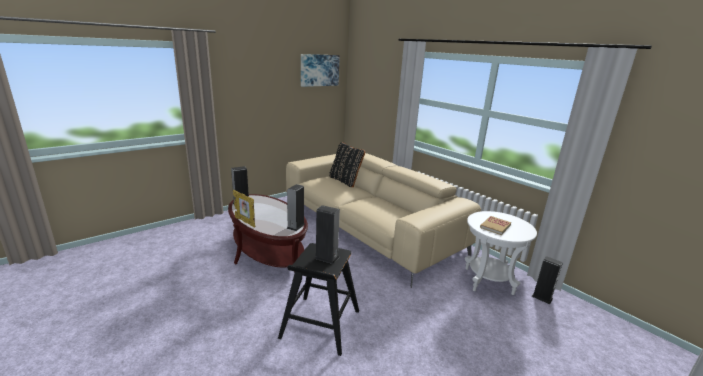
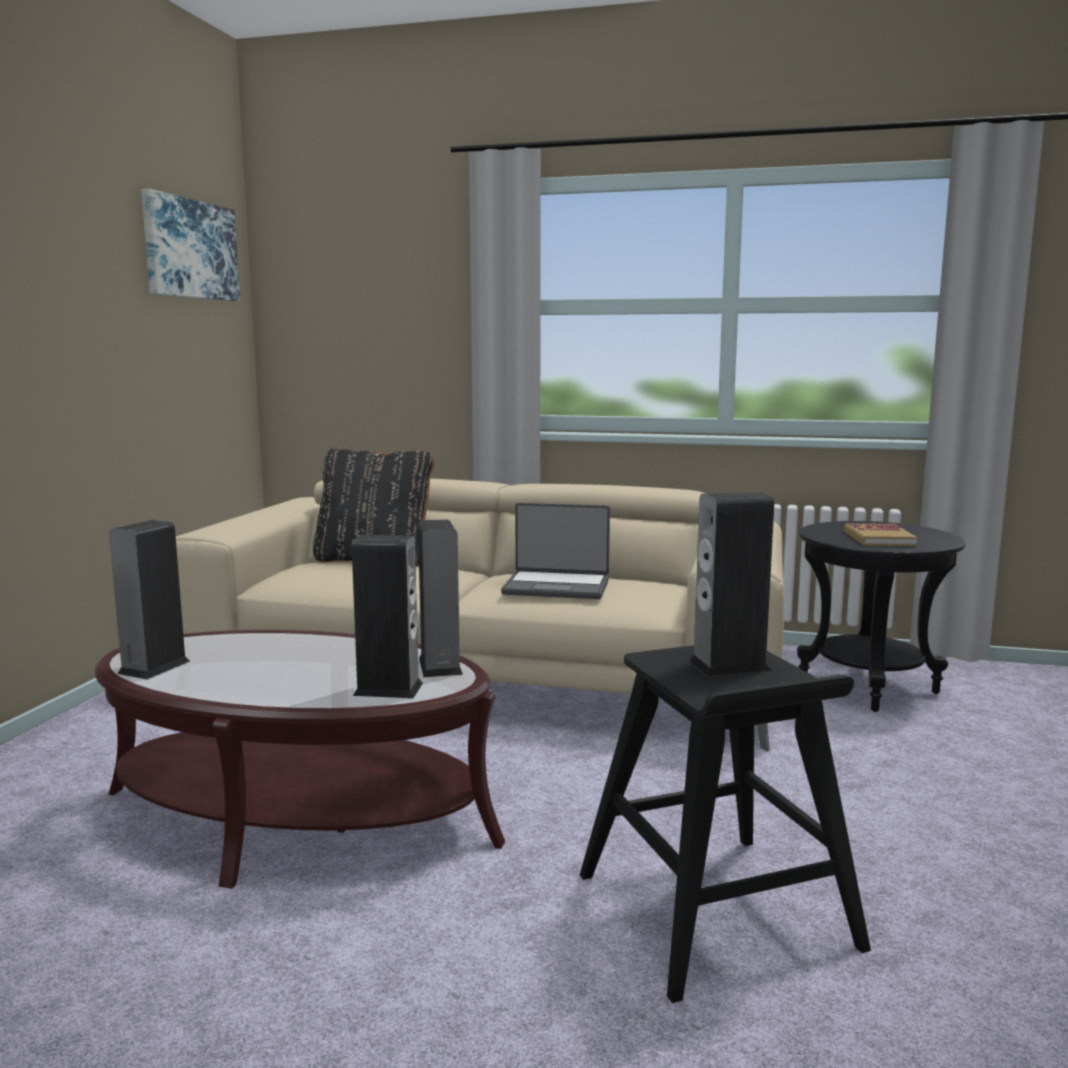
camera: 35 degrees left, 10 degrees down
picture frame [233,190,255,227] -> none
white side table [465,211,537,295] -> black side table [797,521,965,712]
speaker [532,256,563,304] -> speaker moved to [352,535,423,698]
none -> laptop [501,503,610,599]

